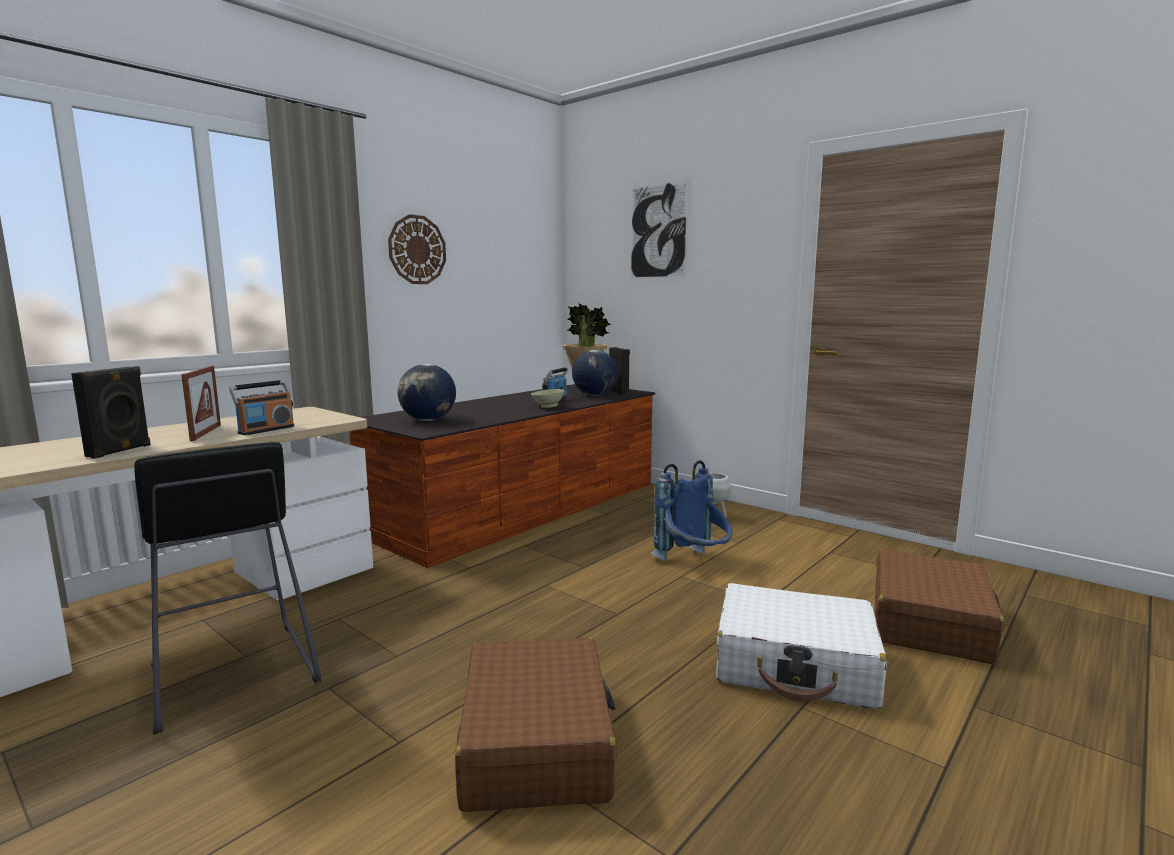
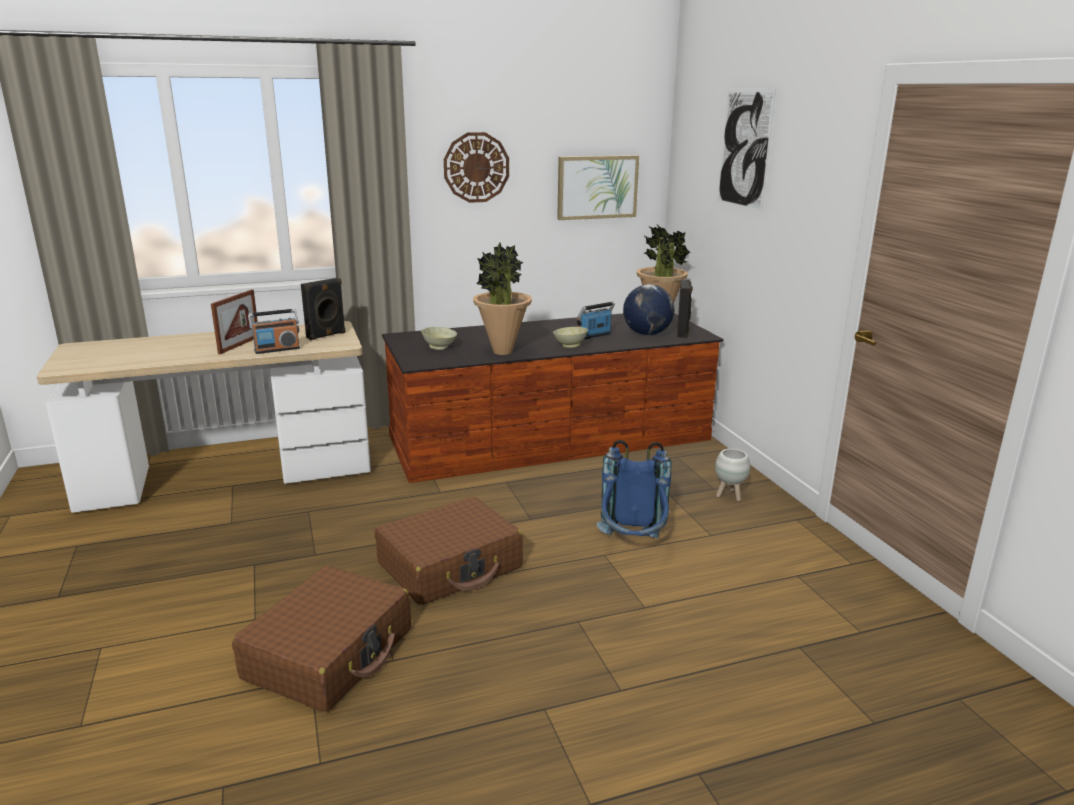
camera: 30 degrees right, 10 degrees up
black speaker [71,366,151,459] -> black speaker moved to [301,278,346,340]
black stool [134,442,321,735] -> none
globe [398,364,456,421] -> beige bowl [421,327,457,350]
white suitcase [716,583,887,709] -> none
brown suitcase [875,549,1004,664] -> brown suitcase moved to [375,497,523,605]
none -> potted plant [473,243,532,355]
none -> picture [557,155,639,220]

